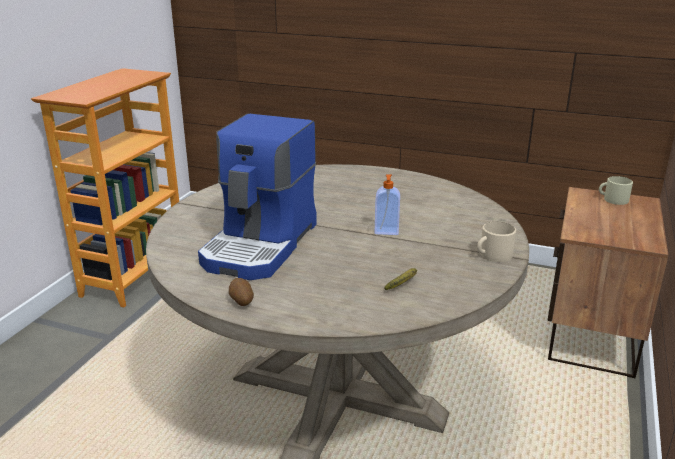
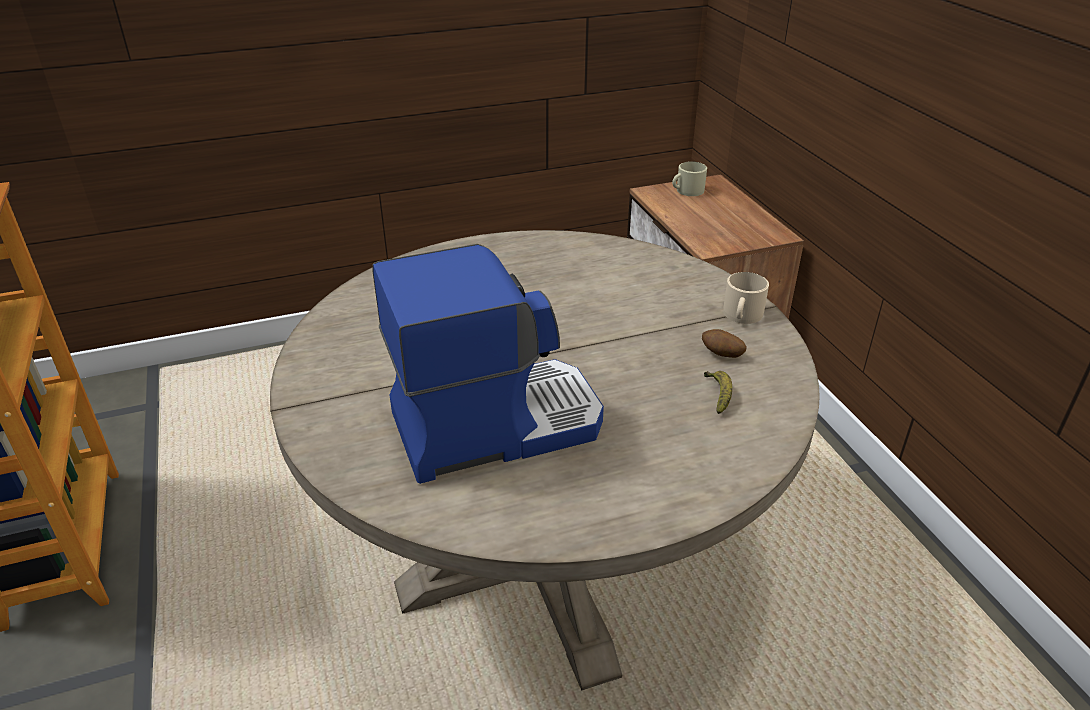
camera: 40 degrees left, 10 degrees up
coffee machine [198,114,317,280] -> coffee machine turned 90 degrees counterclockwise [372,244,604,484]
potato [229,278,254,306] -> potato moved to [702,329,747,358]
soap dispenser [375,174,400,235] -> none

